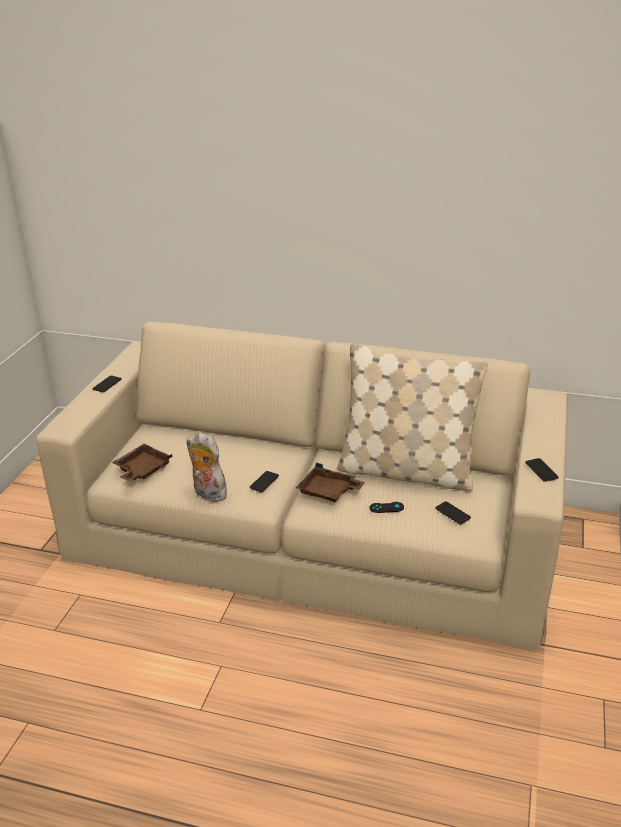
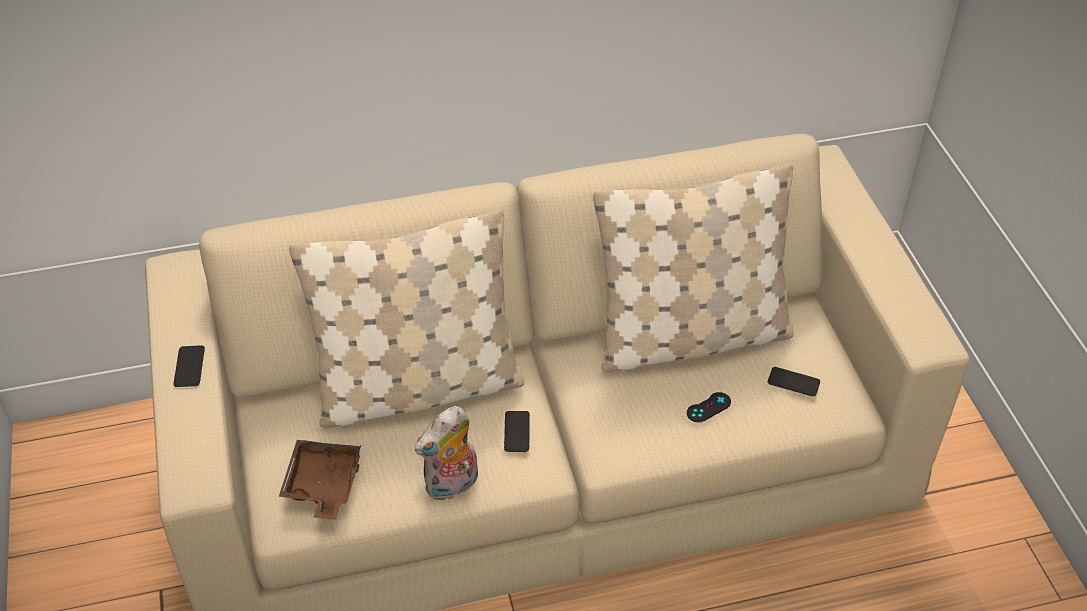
camera: 30 degrees left, 15 degrees up
plush toy [186,432,227,502] -> plush toy turned 45 degrees counterclockwise [414,406,478,500]
brown tray [296,463,365,502] -> none
phone [525,458,559,482] -> none
none -> beige pillow [289,209,524,428]

